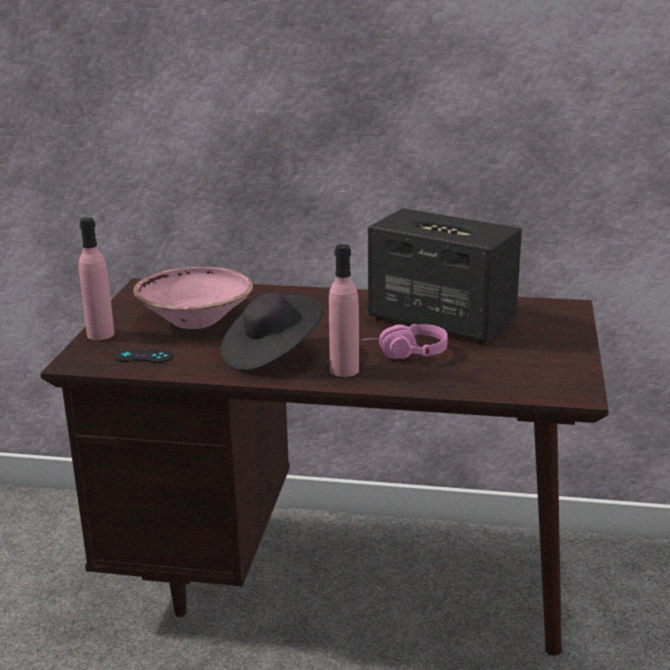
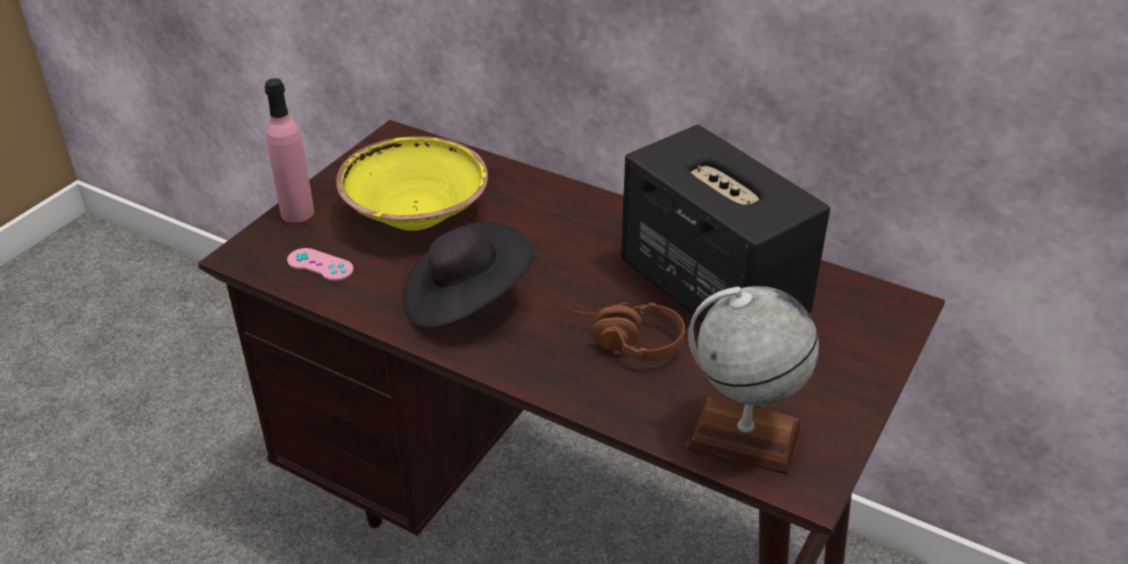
camera: 20 degrees right, 15 degrees up
black game controller [114,349,173,363] -> pink game controller [287,248,354,281]
pink bowl [133,267,253,329] -> yellow bowl [336,136,488,231]
pink bottle [329,244,359,377] -> none
pink headphones [361,324,448,359] -> brown headphones [574,302,685,362]
none -> globe [686,286,819,474]

